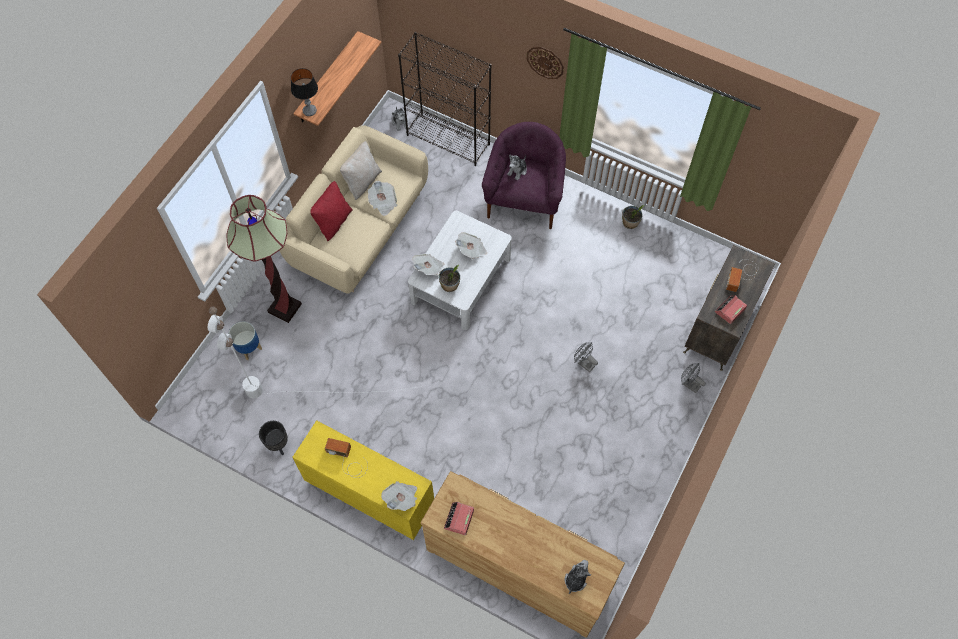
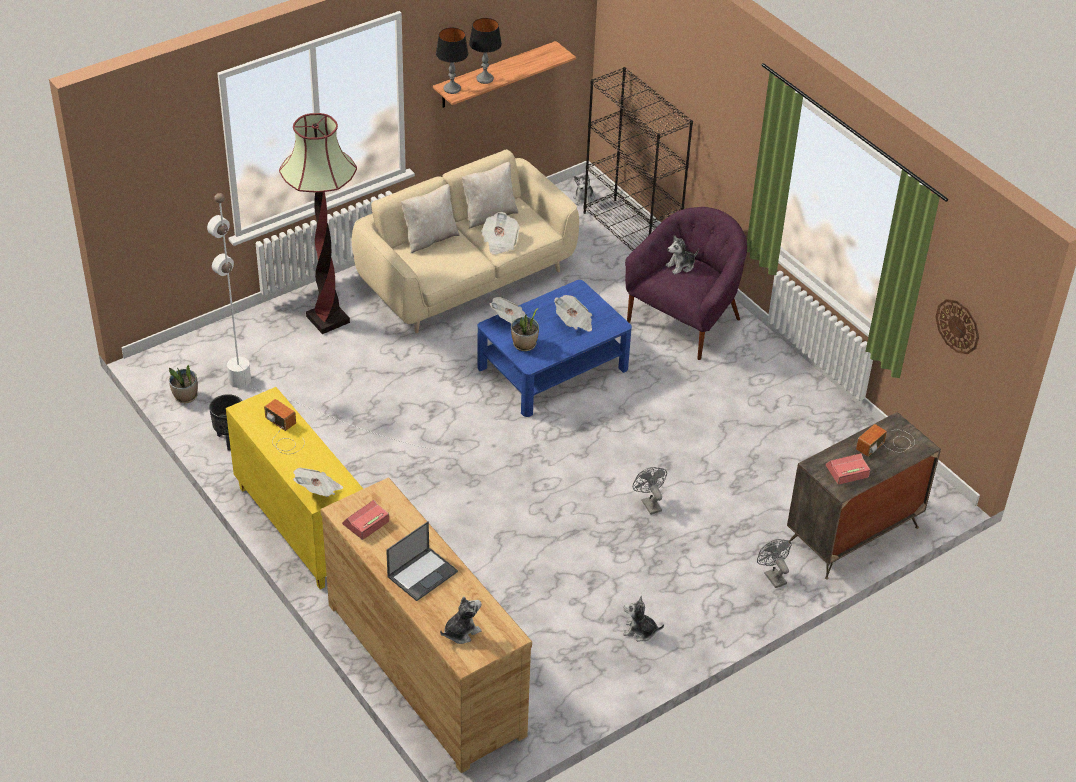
camera: 25 degrees right, 20 degrees down
planter [229,322,262,360] -> none
red pillow [310,181,353,241] -> beige pillow [401,184,459,253]
white coffee table [408,211,512,330] -> blue coffee table [477,280,632,417]
wall clock [527,47,564,79] -> wall clock moved to [936,299,979,354]
potted plant [622,205,645,229] -> potted plant moved to [169,364,198,403]
none -> laptop [386,521,458,601]
none -> table lamp [469,18,502,84]
none -> plush toy [623,596,664,642]

